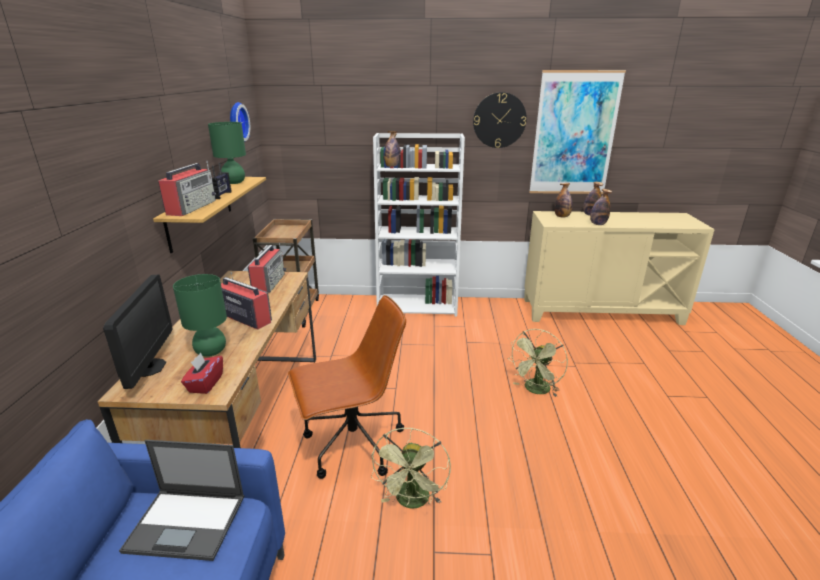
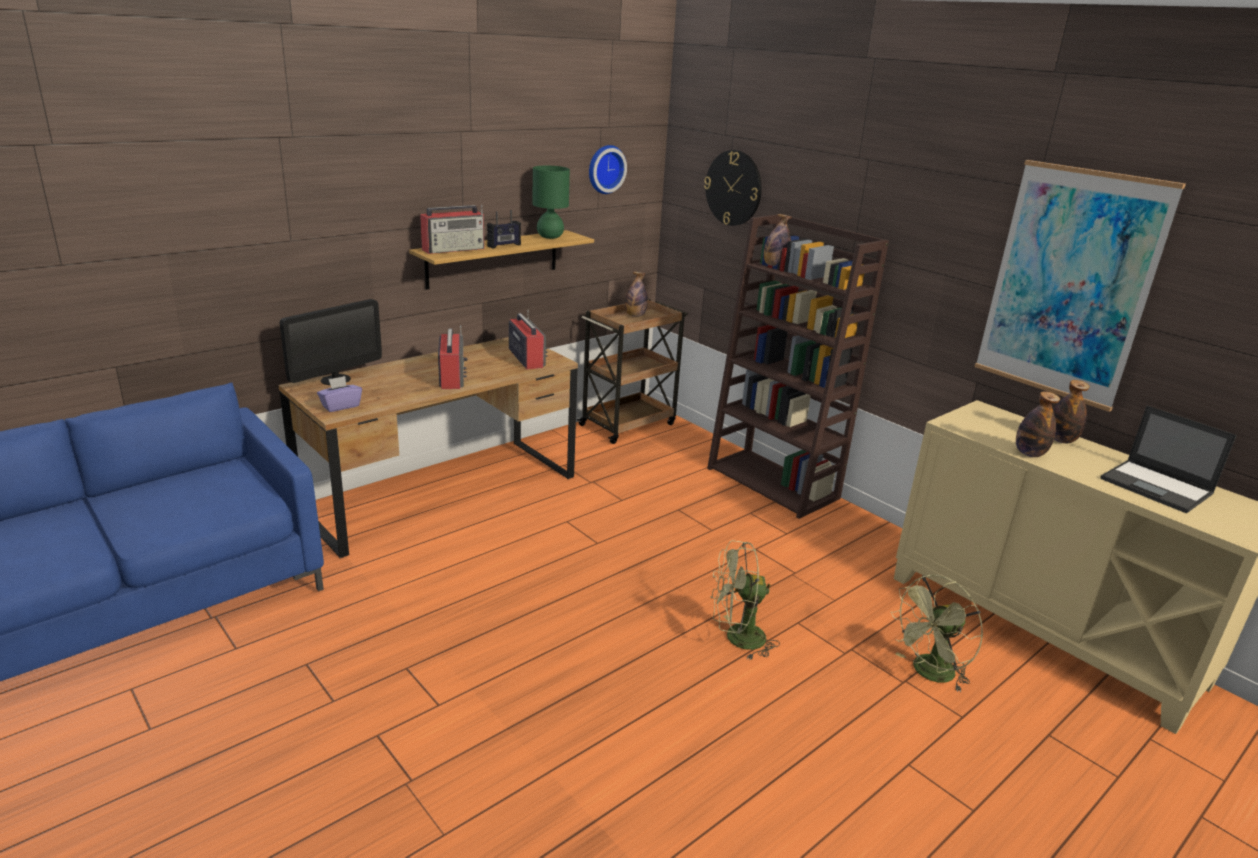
camera: 45 degrees right, 0 degrees up
laptop [119,440,244,561] -> laptop moved to [1101,406,1237,513]
green table lamp [173,274,227,357] -> none
red tissue box [181,353,223,394] -> purple tissue box [317,376,362,412]
radio [248,243,286,293] -> radio turned 75 degrees counterclockwise [509,310,548,370]
brown office chair [288,295,406,479] -> none
green fan [371,428,451,509] -> green fan moved to [890,575,983,693]
white bookcase [373,133,465,316] -> brown bookcase [707,214,889,519]
wall clock [473,92,527,148] -> wall clock moved to [704,150,762,226]
bottle [554,183,573,217] -> bottle moved to [625,272,648,317]

